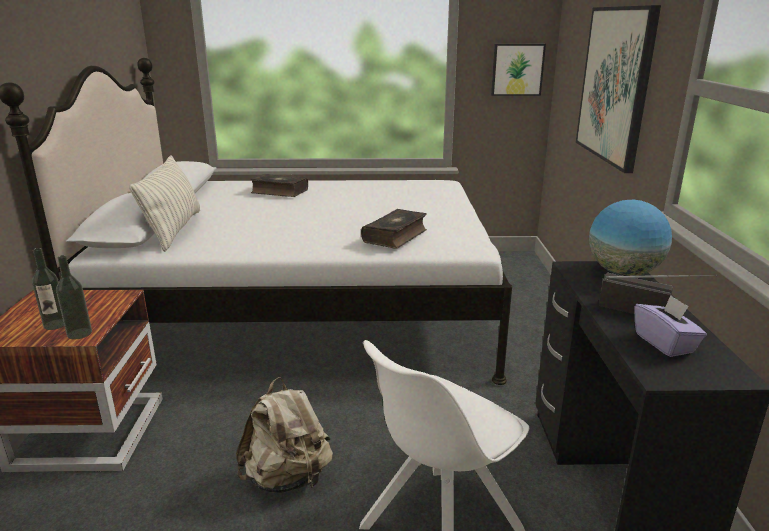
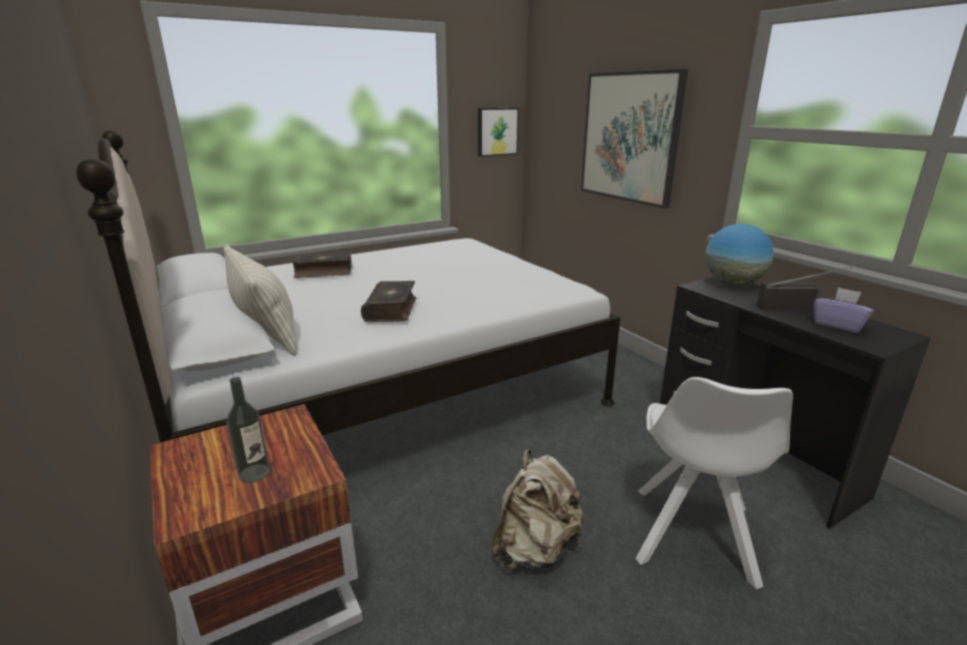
camera: 30 degrees left, 0 degrees up
bottle [56,255,92,339] -> none
book [361,209,427,249] -> book moved to [361,281,416,322]

